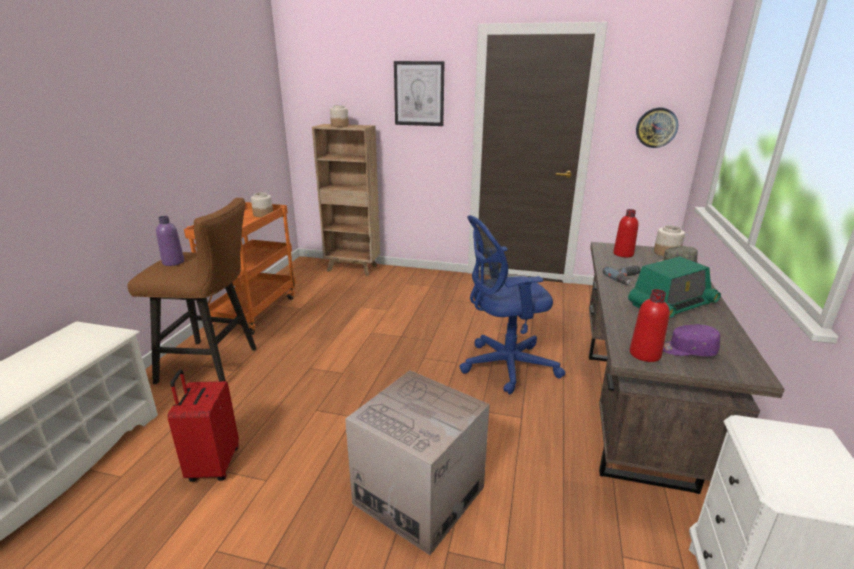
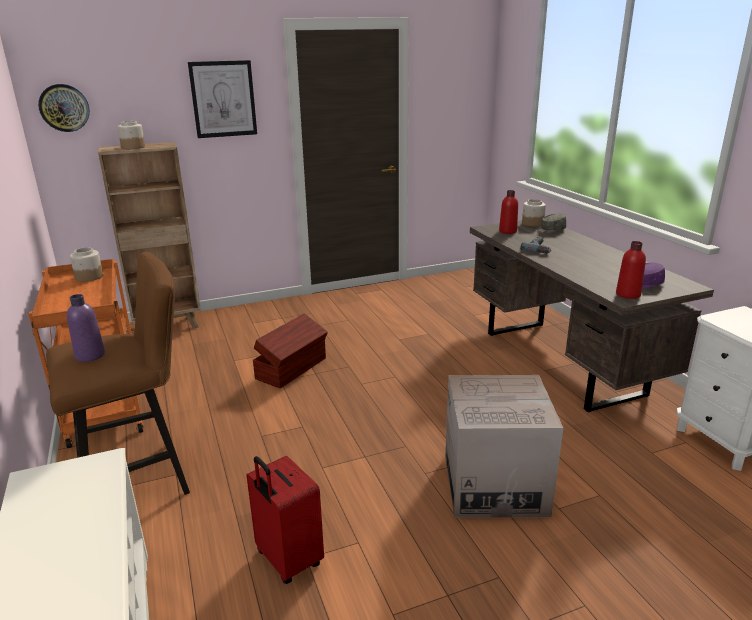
camera: 35 degrees left, 0 degrees up
blue office chair [459,215,565,394] -> none
radio [628,256,721,318] -> none
wall clock [636,108,679,148] -> wall clock moved to [38,84,90,132]
none -> brown storage box [253,314,328,388]

